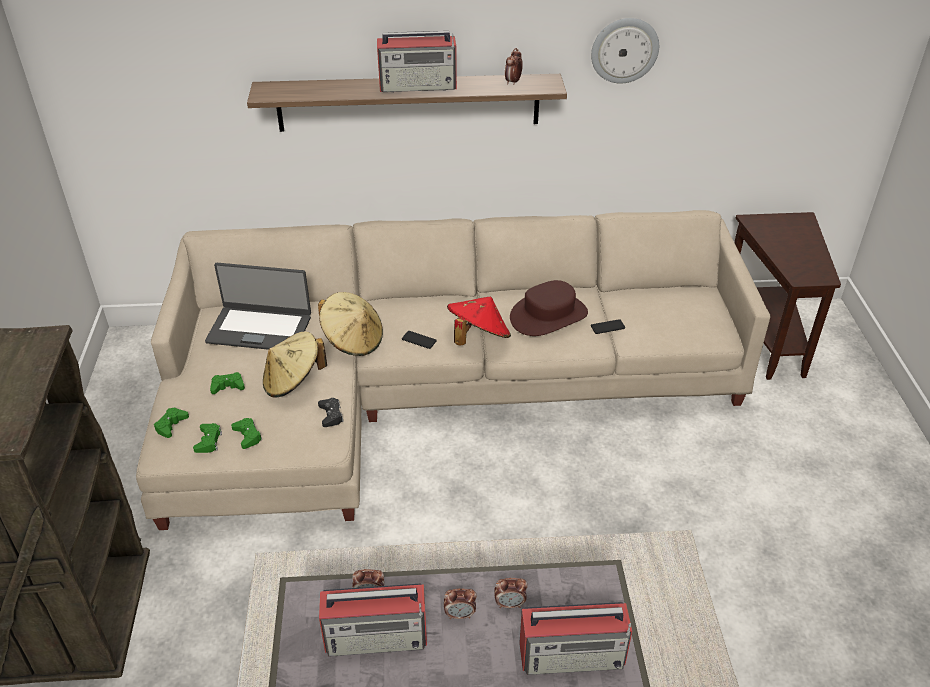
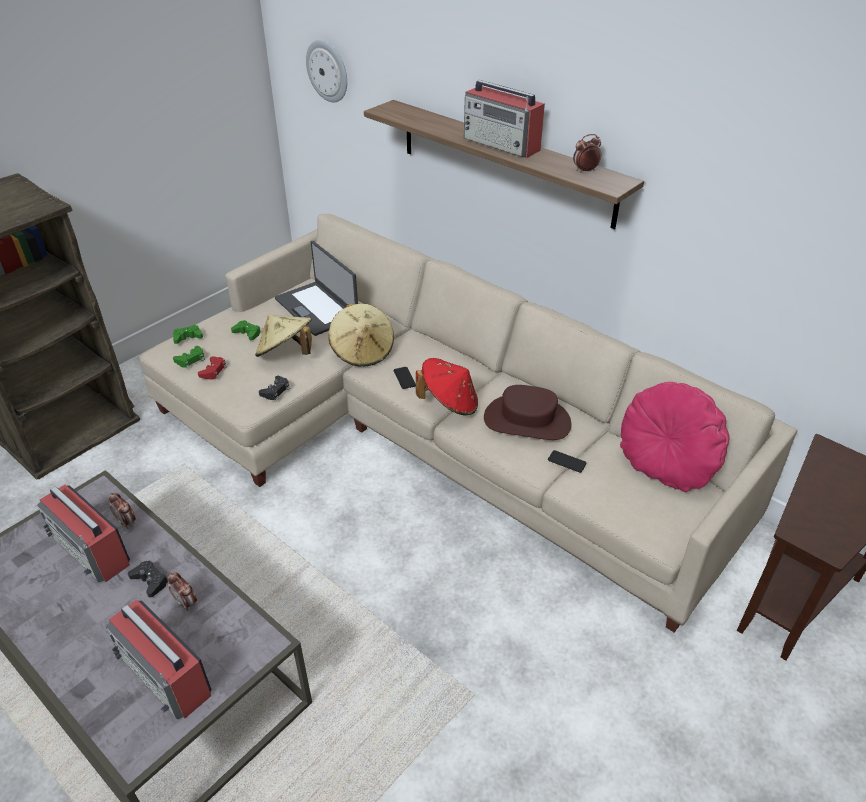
camera: 45 degrees right, 0 degrees up
green game controller [231,418,262,449] -> red game controller [198,356,227,380]
alarm clock [444,588,477,619] -> black game controller [128,560,168,598]
wall clock [591,18,659,83] -> wall clock moved to [306,40,347,102]
none -> pink pillow [620,382,729,492]

